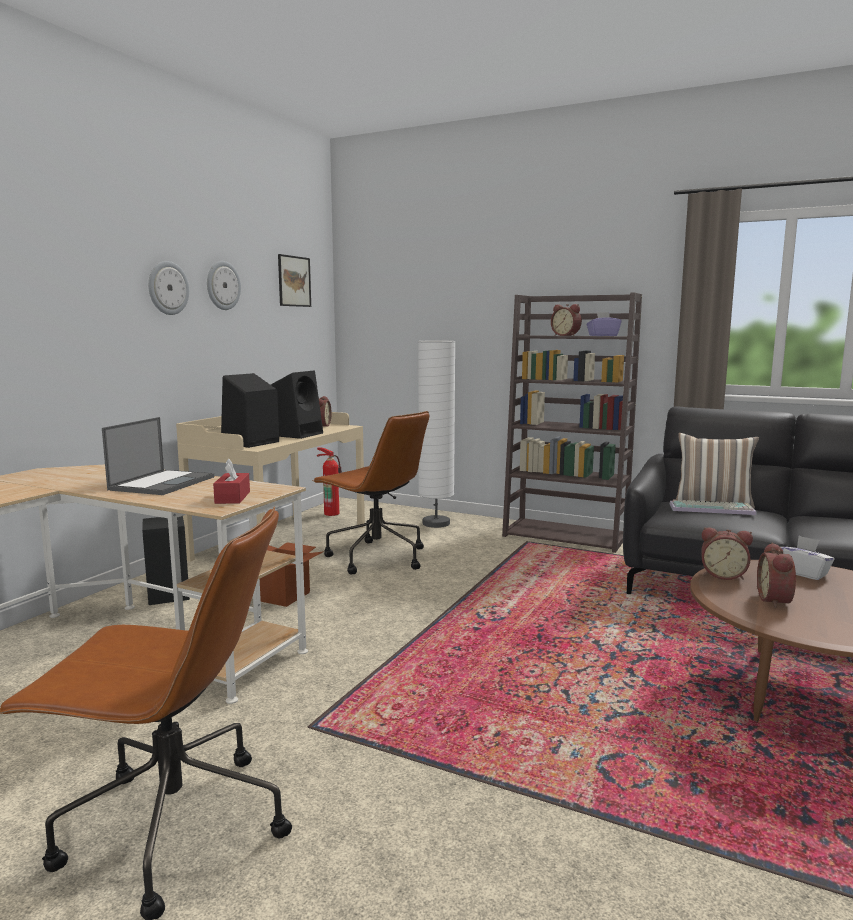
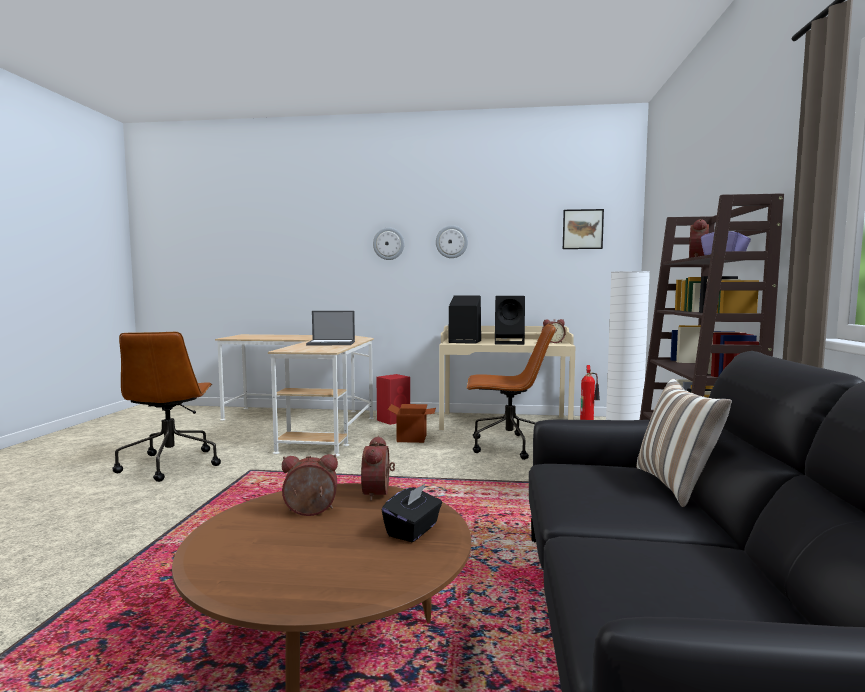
camera: 70 degrees right, 5 degrees down
black speaker [142,516,190,605] -> red speaker [376,374,410,425]
wall clock [207,261,241,310] -> wall clock moved to [373,228,404,260]
red tissue box [213,459,250,504] -> none
brown office chair [312,411,429,575] -> brown office chair turned 105 degrees counterclockwise [467,324,556,460]
keyboard [669,500,757,515] -> none
white tissue box [781,536,835,580] -> black tissue box [382,483,442,542]

